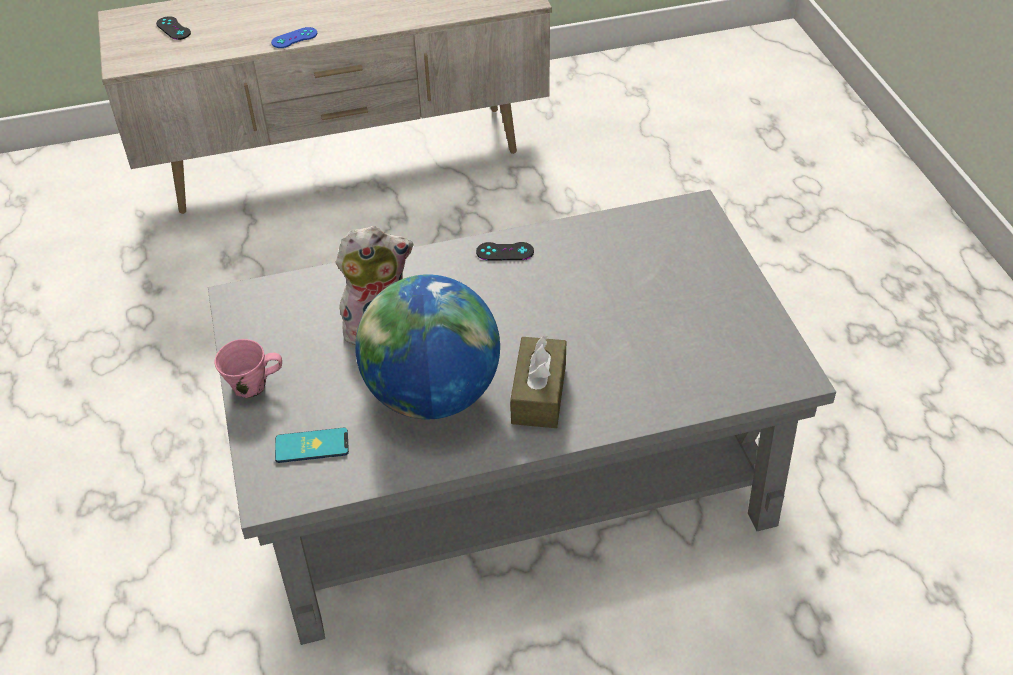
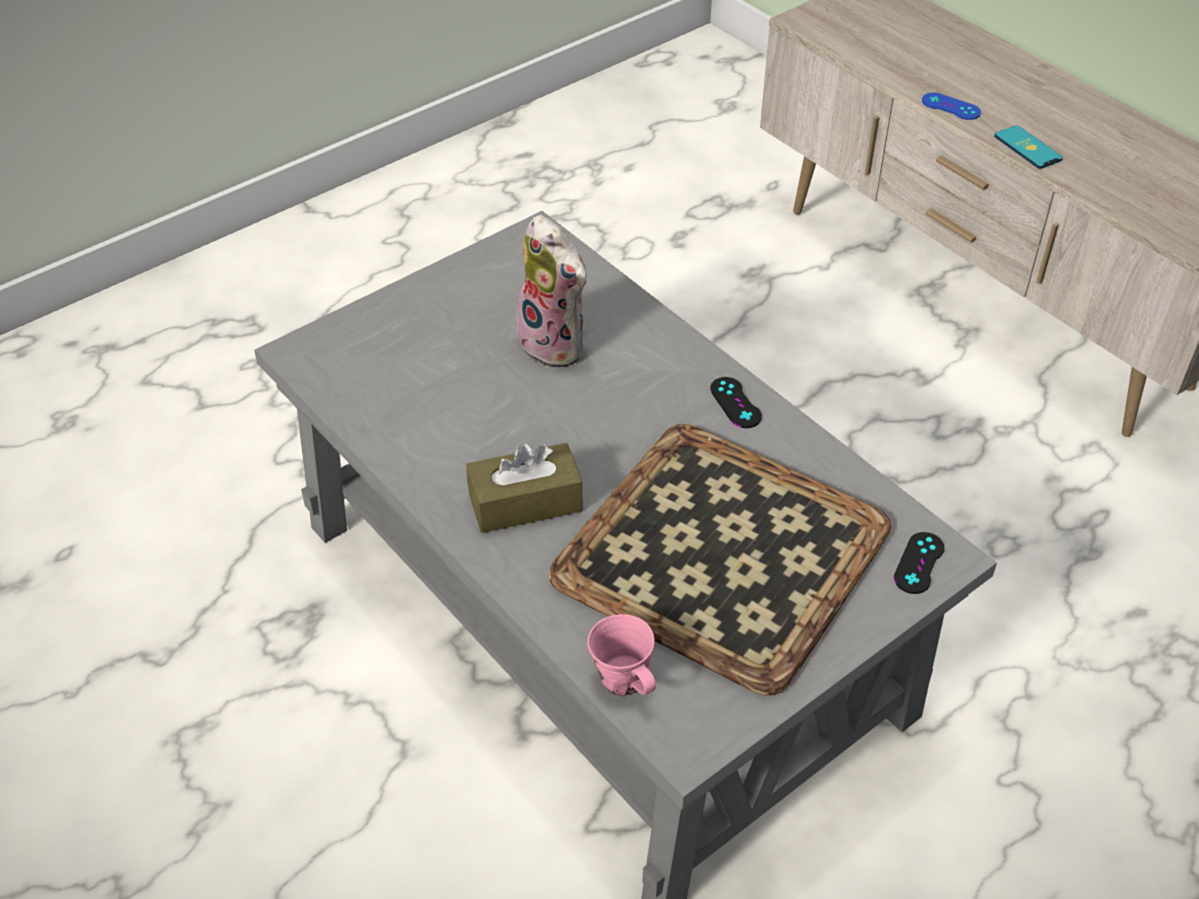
camera: 65 degrees right, 0 degrees up
black game controller [156,16,191,40] -> black game controller moved to [894,532,945,594]
pink mug [214,339,282,398] -> pink mug moved to [587,614,656,696]
phone [275,428,349,463] -> phone moved to [994,125,1063,169]
globe [355,275,500,419] -> none
none -> tray [548,424,892,695]

